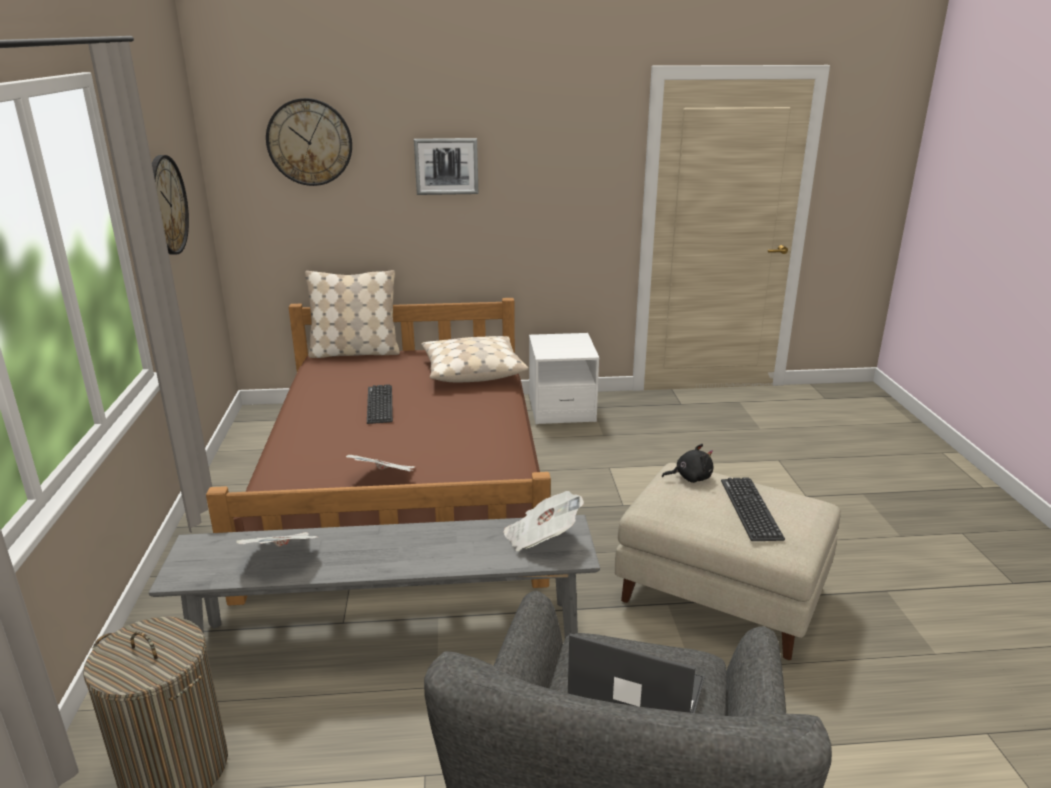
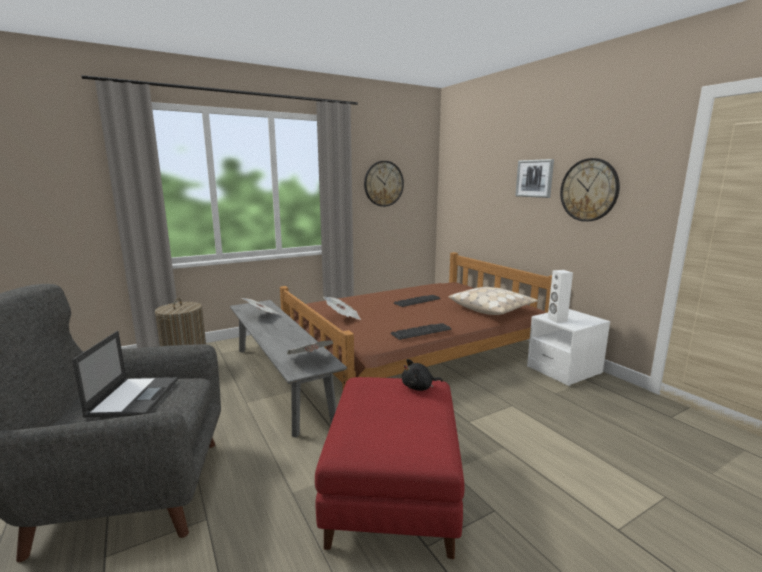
camera: 65 degrees right, 10 degrees down
wall clock [266,98,352,186] -> wall clock moved to [560,158,620,222]
beige pillow [305,270,400,358] -> none
beige ottoman [615,463,841,660] -> red ottoman [315,377,465,559]
black plush toy [662,444,713,483] -> black plush toy turned 105 degrees clockwise [402,359,443,391]
keyboard [721,478,785,541] -> keyboard moved to [391,323,451,340]
none -> white speaker [548,270,573,323]

